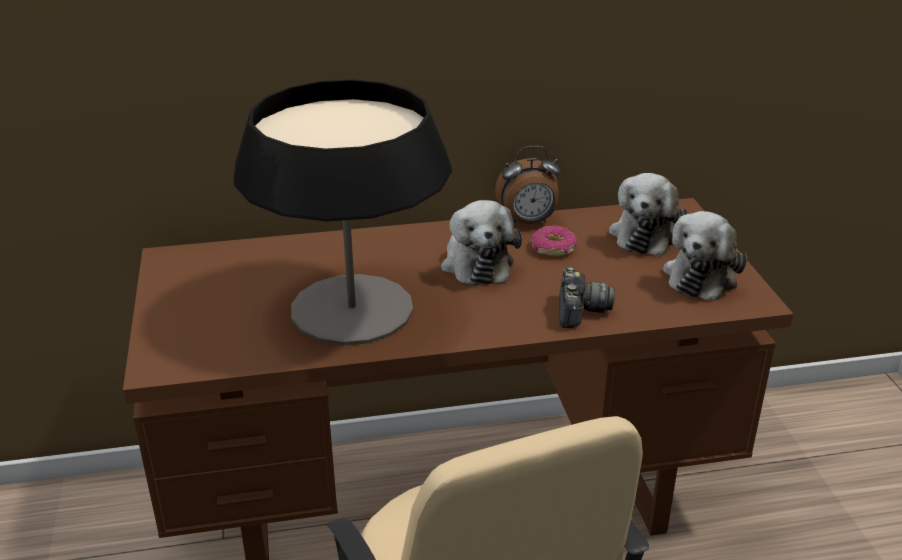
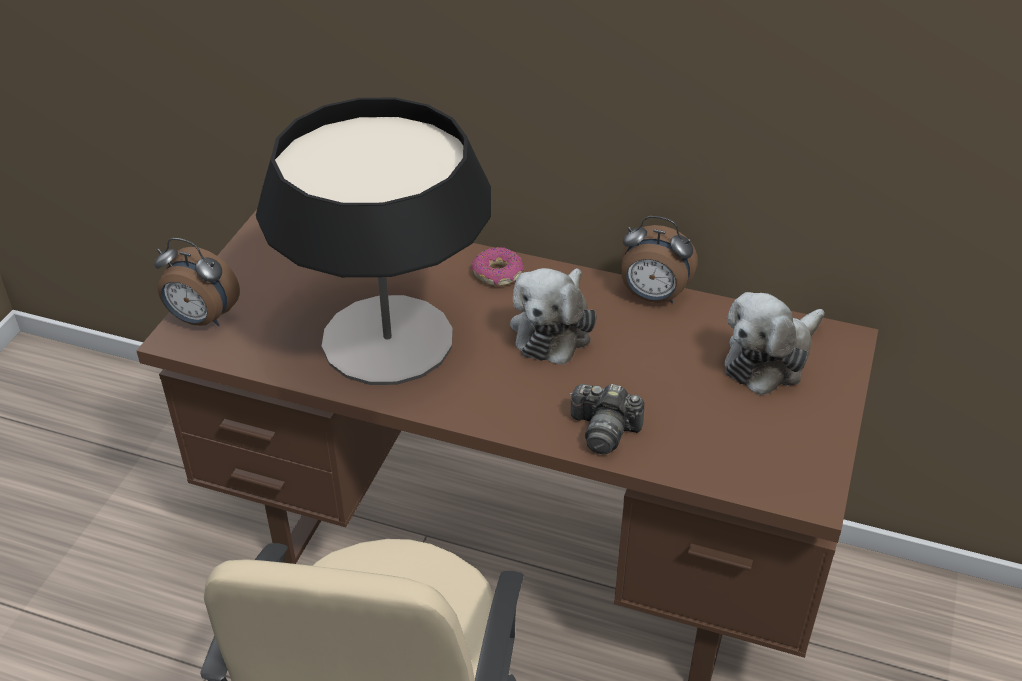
camera: 30 degrees right, 10 degrees up
donut [532,225,577,257] -> donut moved to [472,247,524,286]
camera [559,267,615,328] -> camera turned 75 degrees clockwise [570,384,644,455]
plush toy [663,211,747,301] -> none
none -> alarm clock [154,238,240,326]

